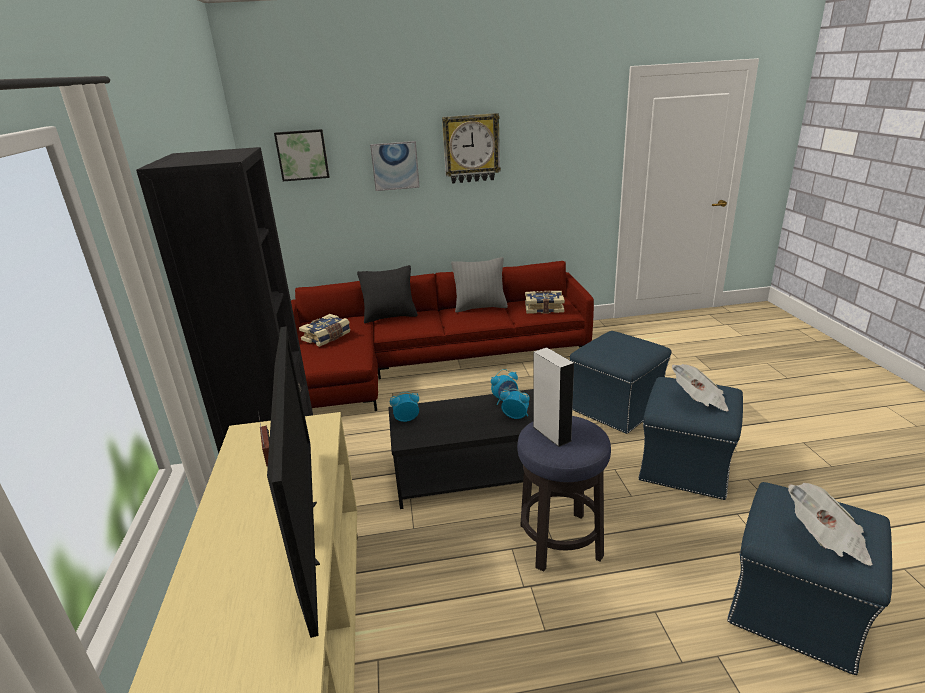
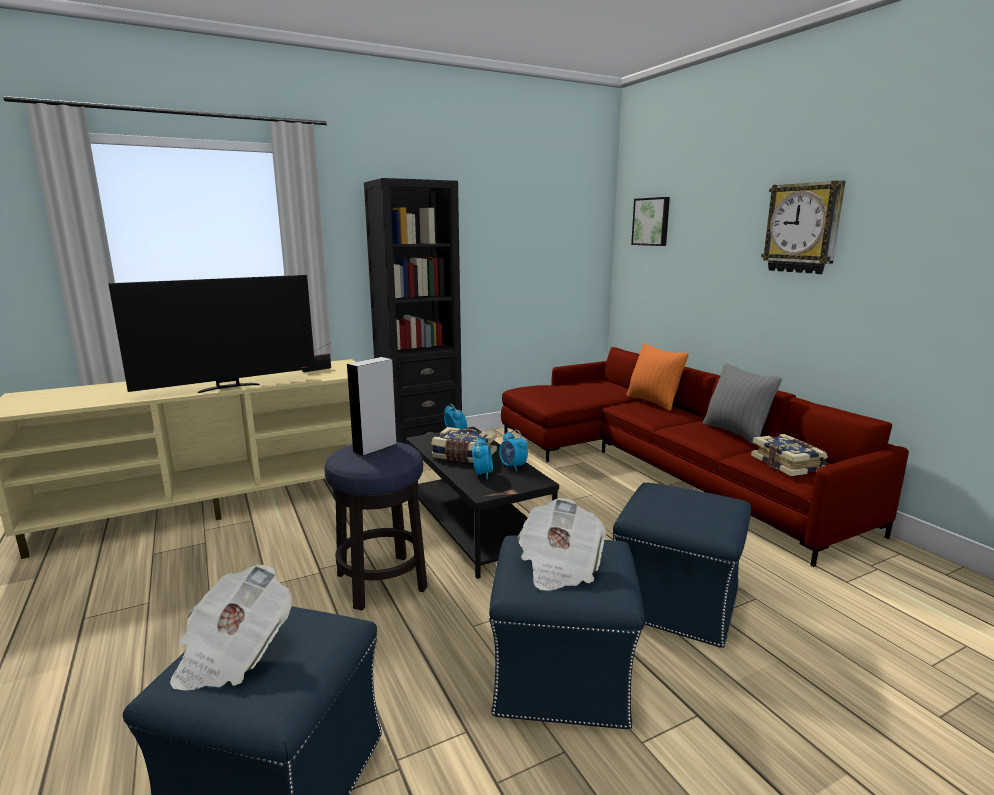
camera: 70 degrees right, 10 degrees down
book [299,314,351,347] -> book moved to [431,427,497,463]
black pillow [357,265,418,323] -> orange pillow [626,343,689,411]
picture [370,141,420,191] -> none

